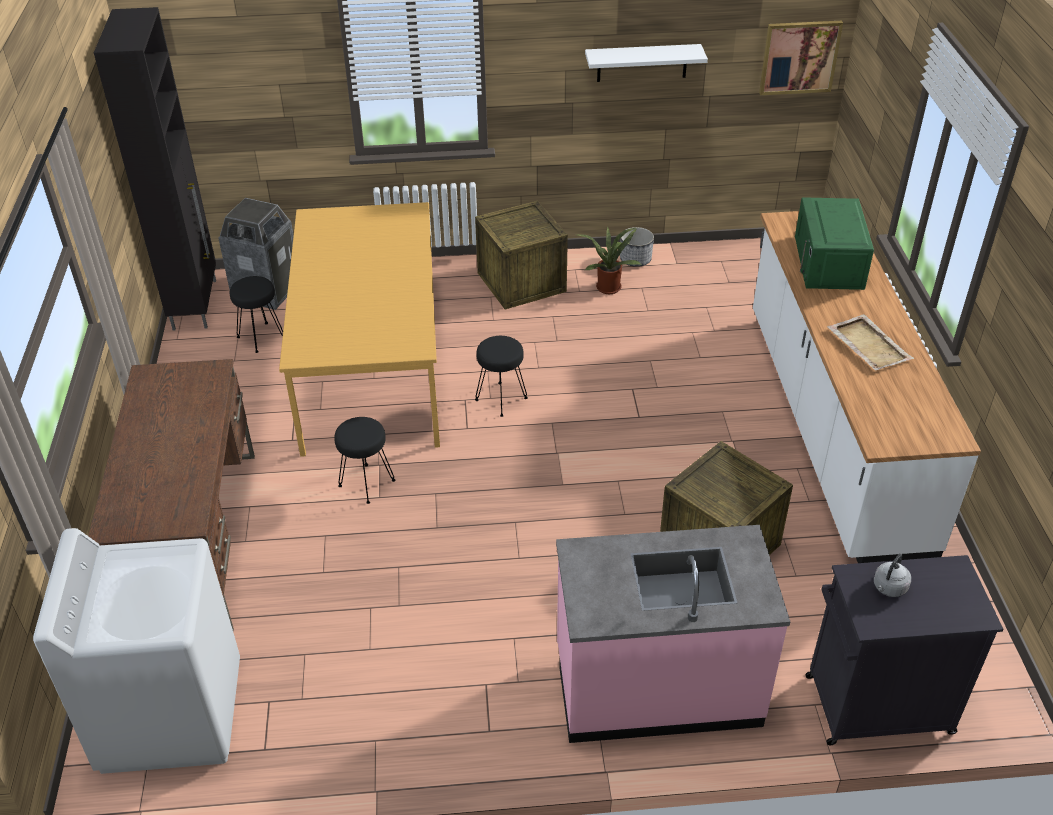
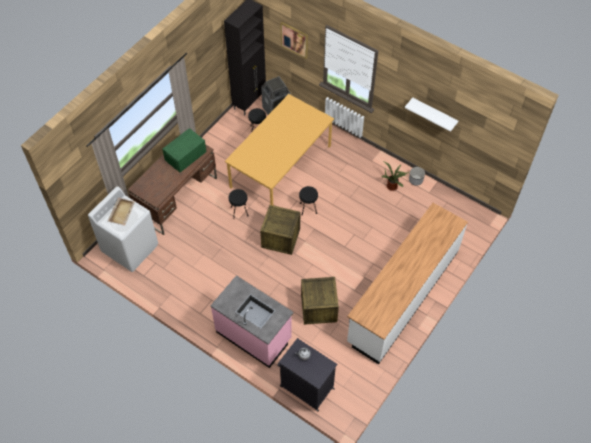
camera: 40 degrees right, 15 degrees up
crate [475,201,568,309] -> crate moved to [260,205,300,255]
picture [759,21,843,95] -> picture moved to [281,22,308,59]
green microwave [795,197,874,290] -> green microwave moved to [162,128,207,172]
beige tray [827,314,914,370] -> beige tray moved to [108,198,135,226]

